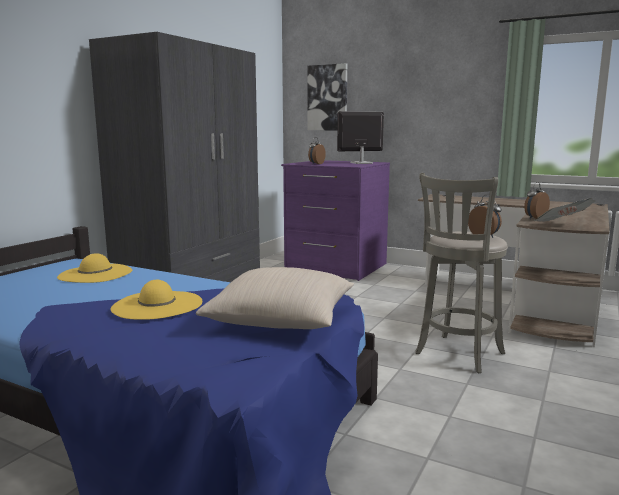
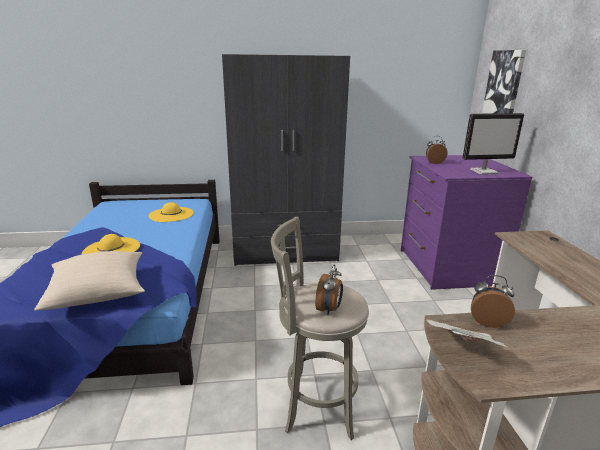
camera: 55 degrees right, 10 degrees up
monitor [337,111,384,164] -> monitor turned 135 degrees clockwise [463,113,524,174]

